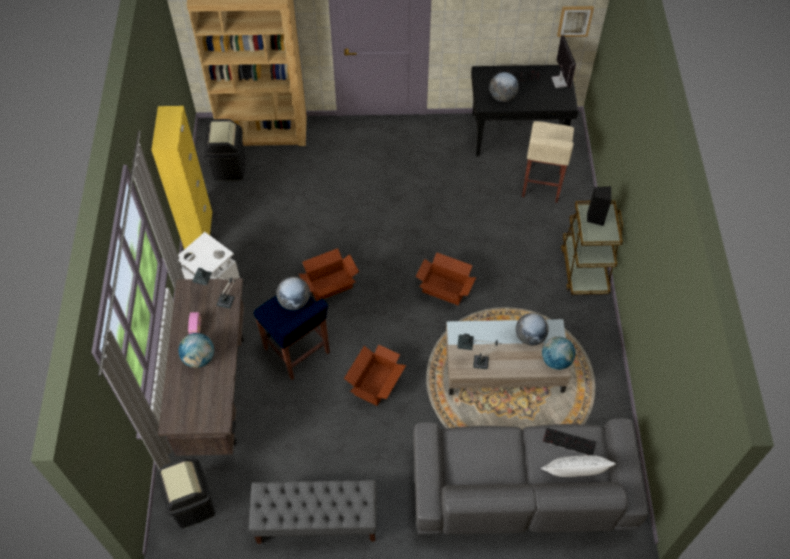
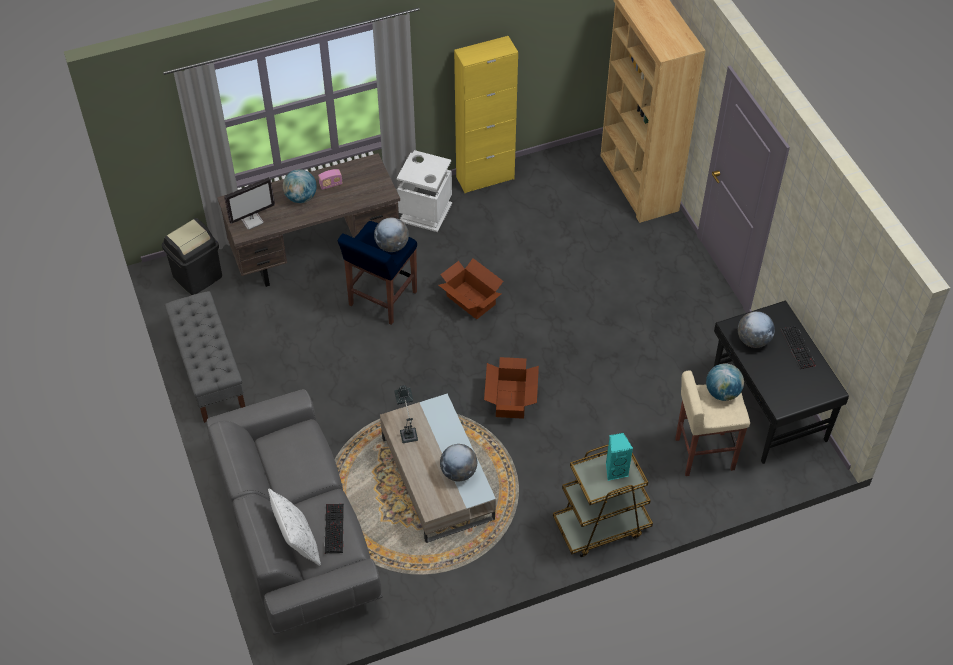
camera: 70 degrees right, 5 degrees down
table lamp [192,268,235,309] -> none
black trash can [204,119,245,181] -> none
cardboard box [344,344,406,406] -> none
globe [542,337,576,370] -> globe moved to [706,363,744,401]
monitor [552,35,576,88] -> monitor moved to [224,177,275,230]
picture [557,6,594,37] -> none
black speaker [587,186,611,226] -> turquoise speaker [606,433,633,481]

